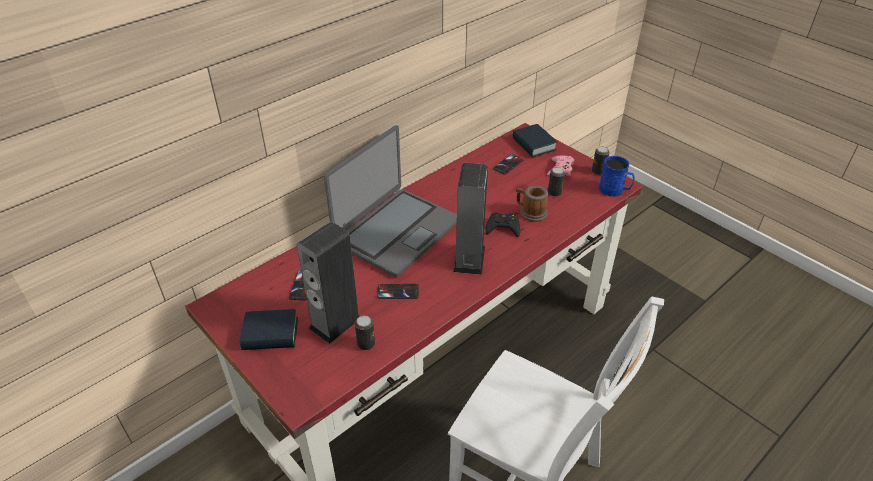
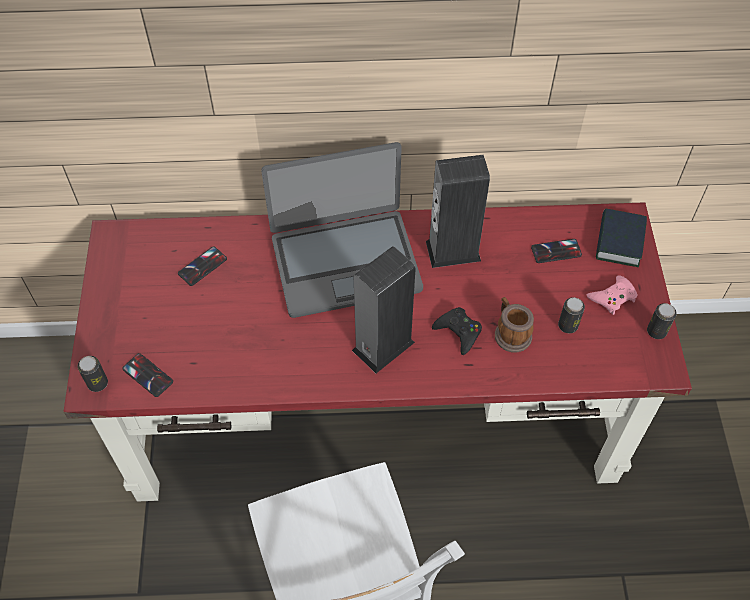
camera: 40 degrees right, 15 degrees up
book [240,309,298,350] -> none
speaker [297,222,360,344] -> speaker moved to [426,155,490,268]
can [355,315,375,350] -> can moved to [78,356,108,392]
phone [377,284,419,299] -> phone moved to [122,353,173,397]
blue mug [599,156,635,197] -> none

